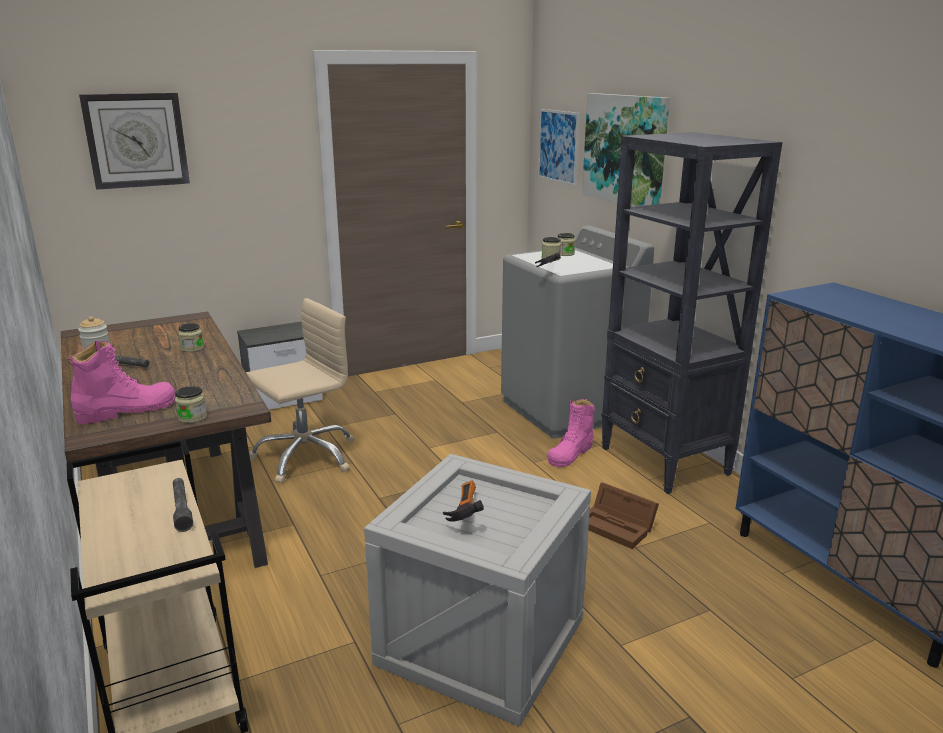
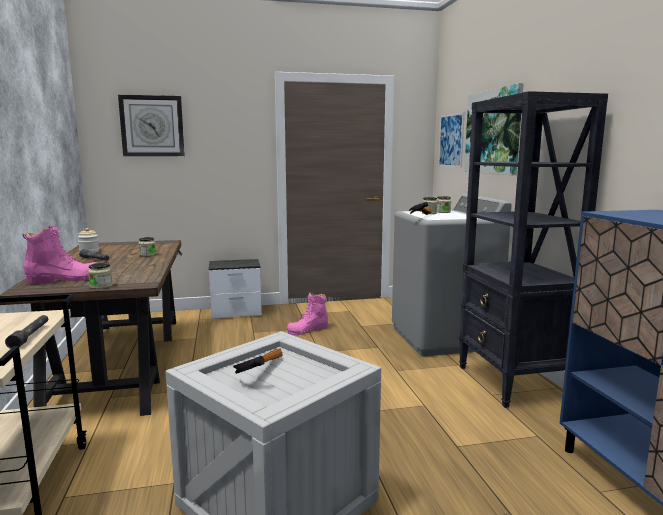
camera: 15 degrees right, 10 degrees down
beige office chair [246,298,354,484] -> none
pink boot [547,399,595,467] -> pink boot moved to [287,292,328,335]
brown storage box [588,483,659,549] -> none

